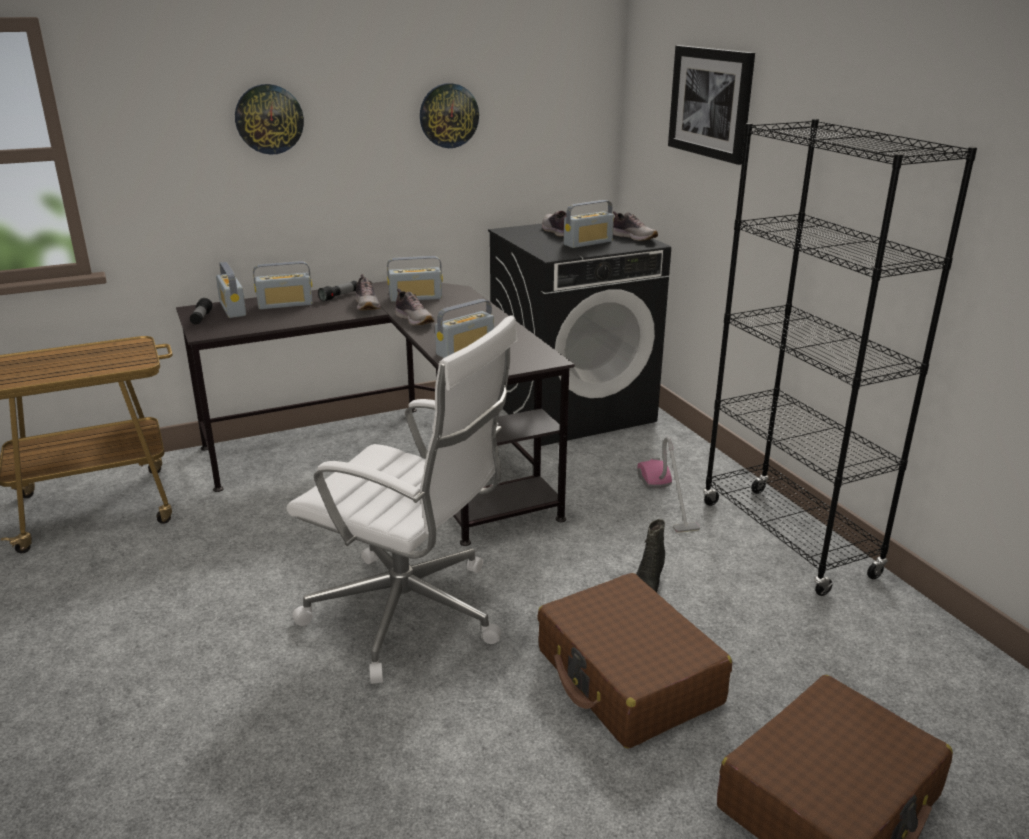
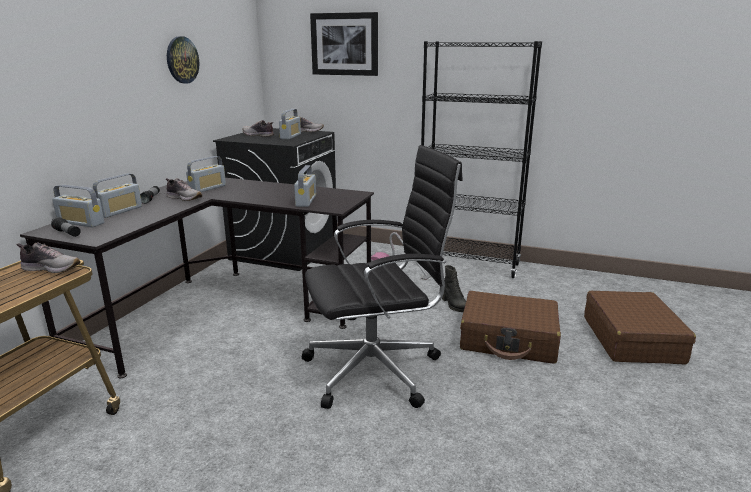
camera: 45 degrees left, 5 degrees down
wall clock [235,84,304,155] -> none
white office chair [287,315,518,684] -> black office chair [302,145,463,409]
shoe [395,289,434,325] -> shoe moved to [17,243,80,273]

